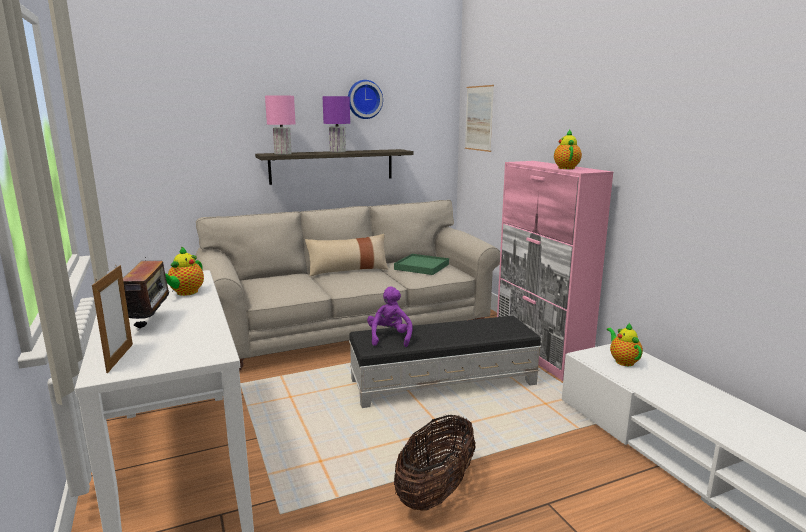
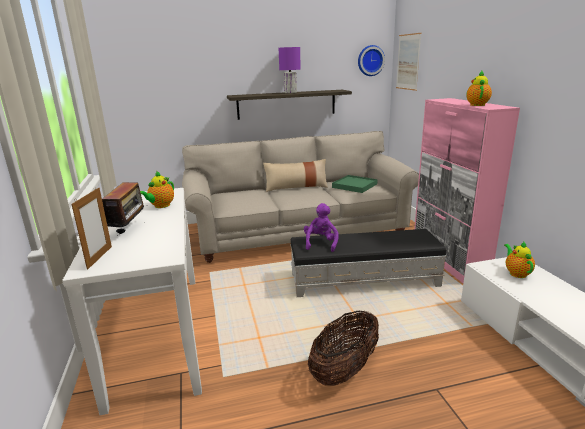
camera: 10 degrees right, 5 degrees up
pink table lamp [265,95,296,155] -> none
wall clock [348,80,383,119] -> wall clock moved to [358,45,385,76]

